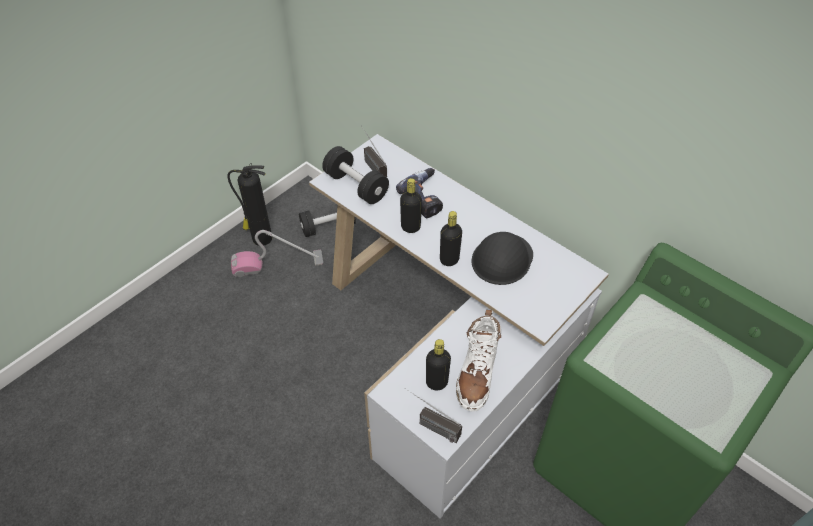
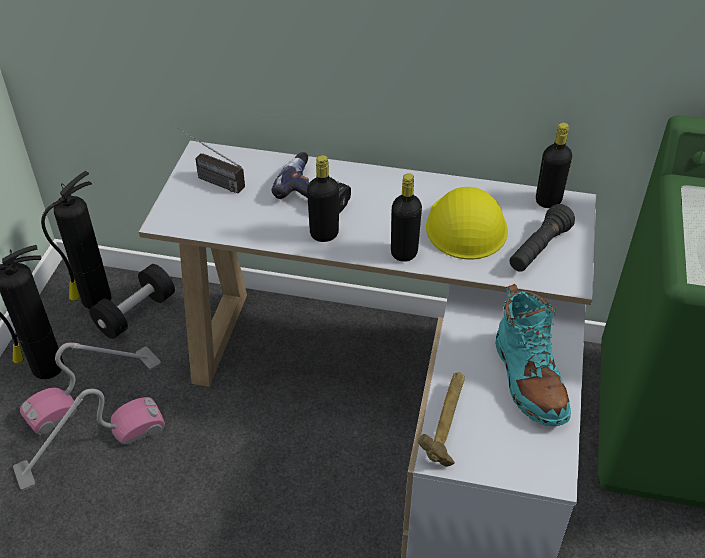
camera: 30 degrees left, 5 degrees down
black dumbbell [322,146,389,204] -> none
radio [404,388,462,443] -> none
black bottle [426,339,451,390] -> black bottle moved to [536,123,572,208]
white boot [456,310,501,411] -> turquoise boot [495,283,571,426]
black hard hat [472,232,533,285] -> yellow hard hat [426,187,508,260]
none -> vacuum cleaner [13,389,165,491]
none -> fire extinguisher [41,171,111,309]
none -> hammer [418,372,465,467]
none -> black flashlight [509,204,575,272]

